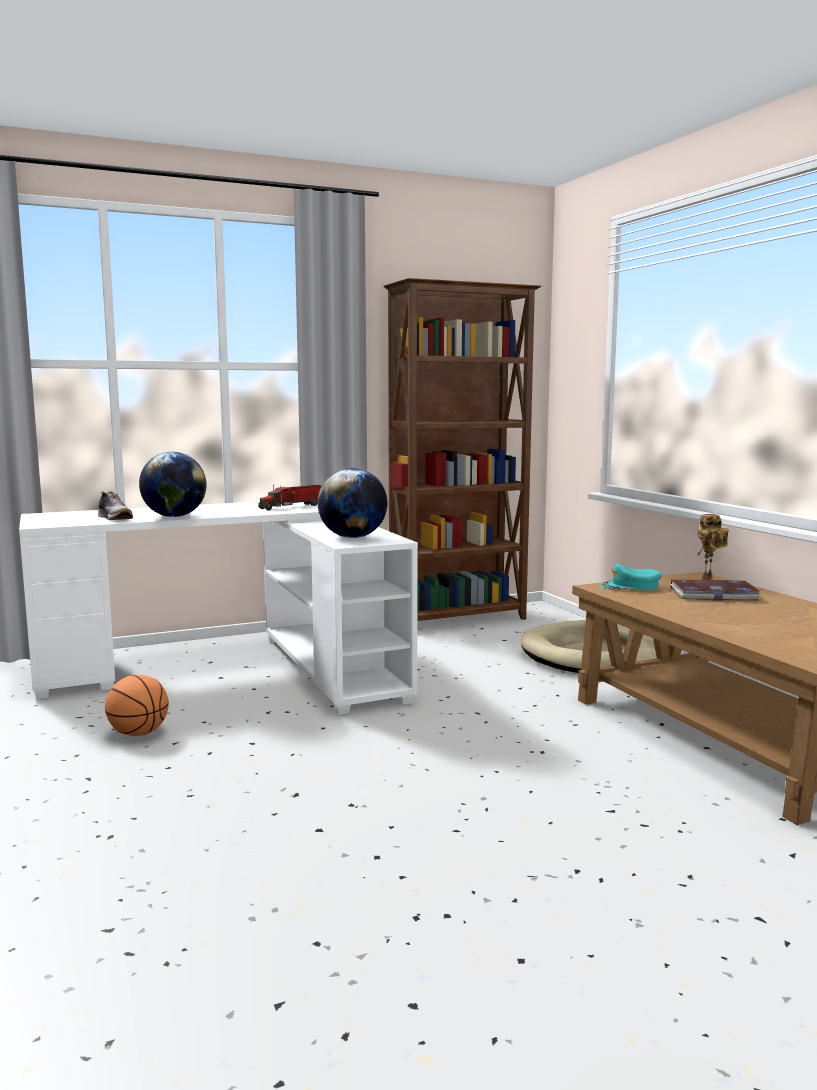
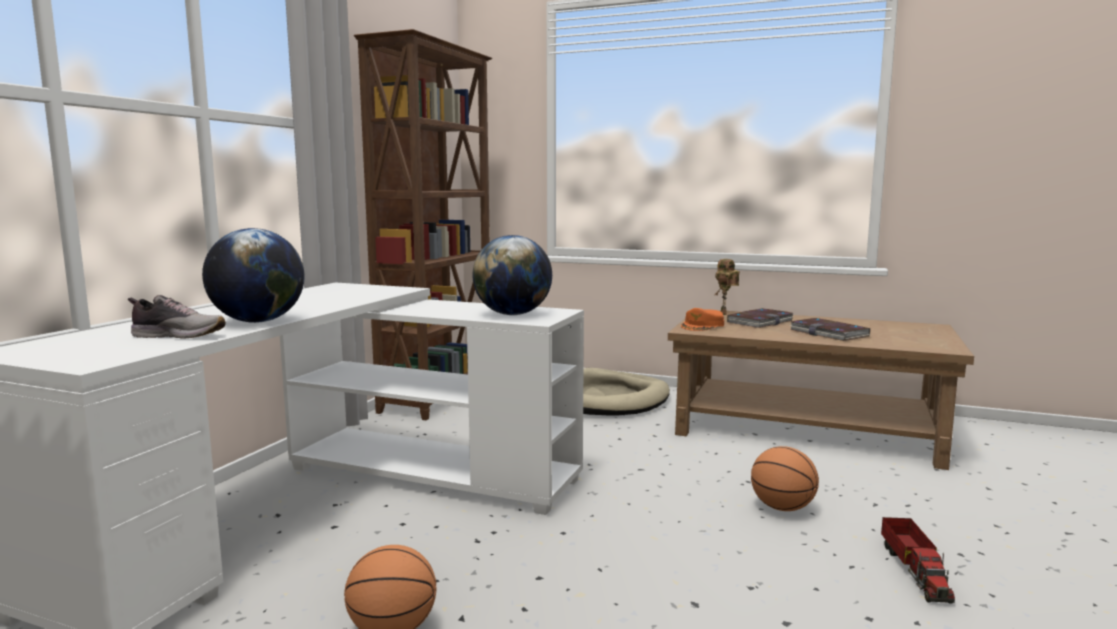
camera: 45 degrees left, 0 degrees up
toy truck [258,485,322,510] -> toy truck moved to [881,517,955,603]
turquoise cap [600,564,662,590] -> orange cap [681,308,724,331]
none -> basketball [751,446,819,511]
none -> book [789,318,871,341]

